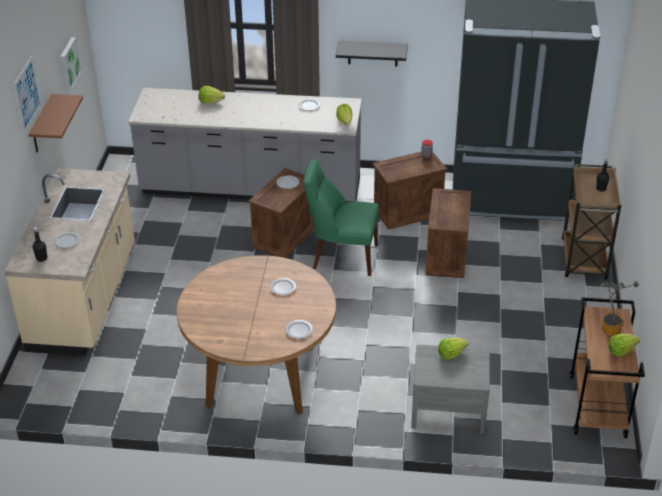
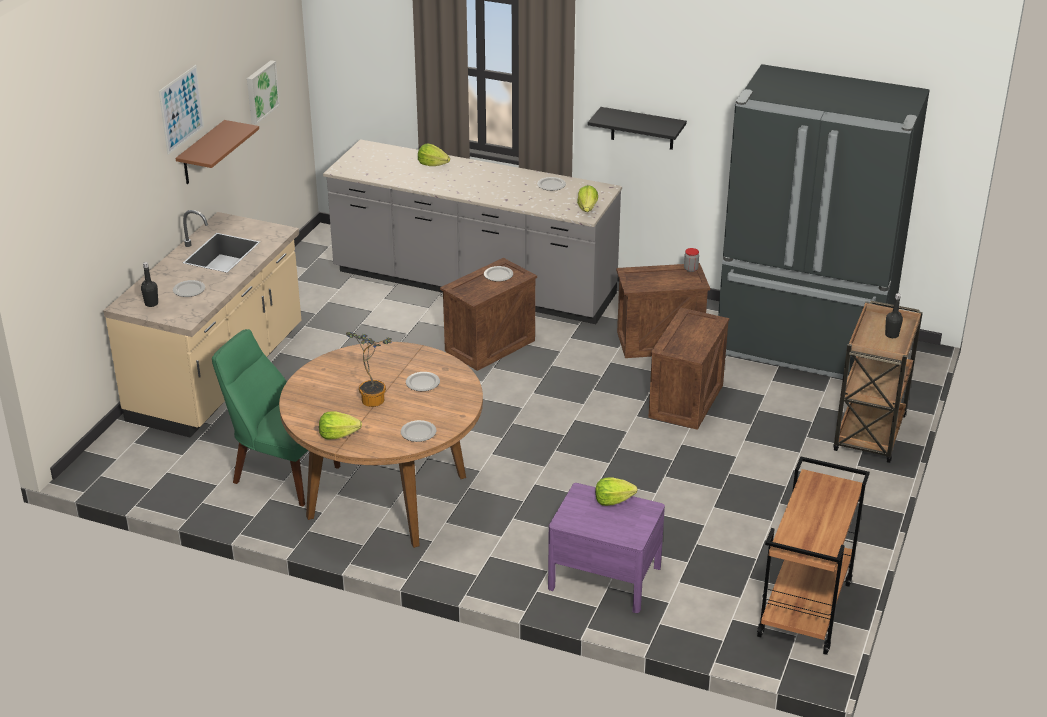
camera: 15 degrees right, 5 degrees down
green chair [303,159,379,276] -> green chair moved to [212,329,340,506]
grey nightstand [411,345,490,434] -> purple nightstand [548,483,665,613]
potted plant [600,281,639,335] -> potted plant moved to [346,332,392,407]
lettuce [609,334,640,356] -> lettuce moved to [319,412,362,439]

